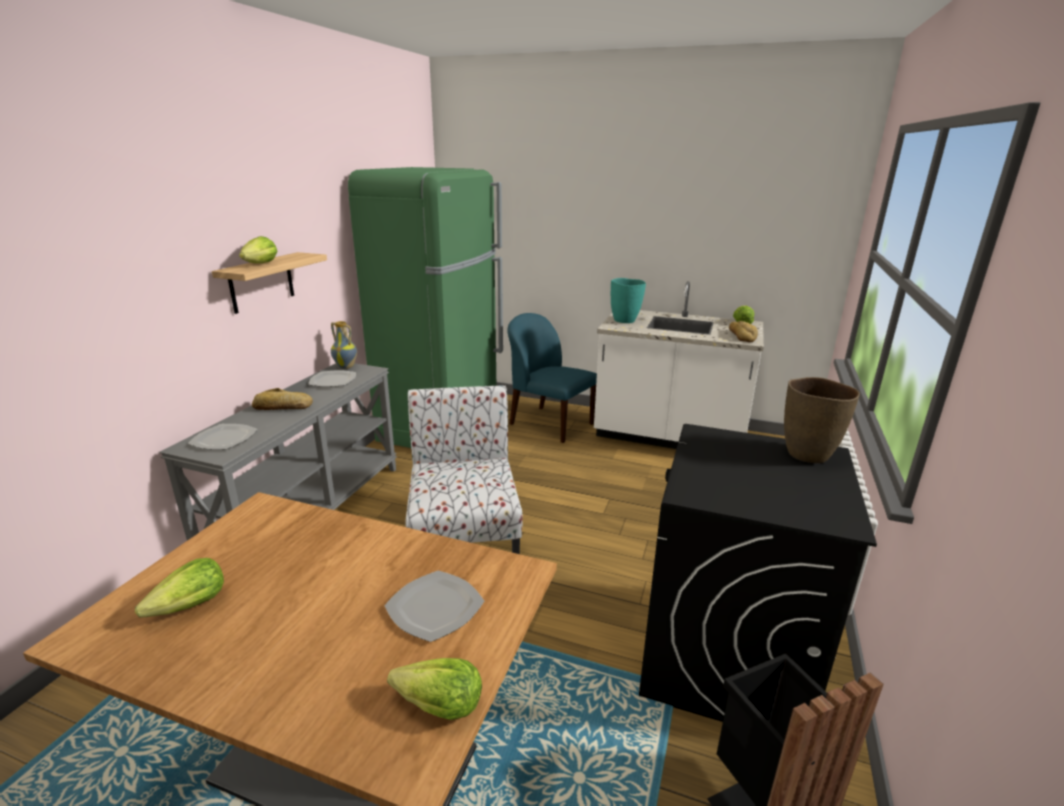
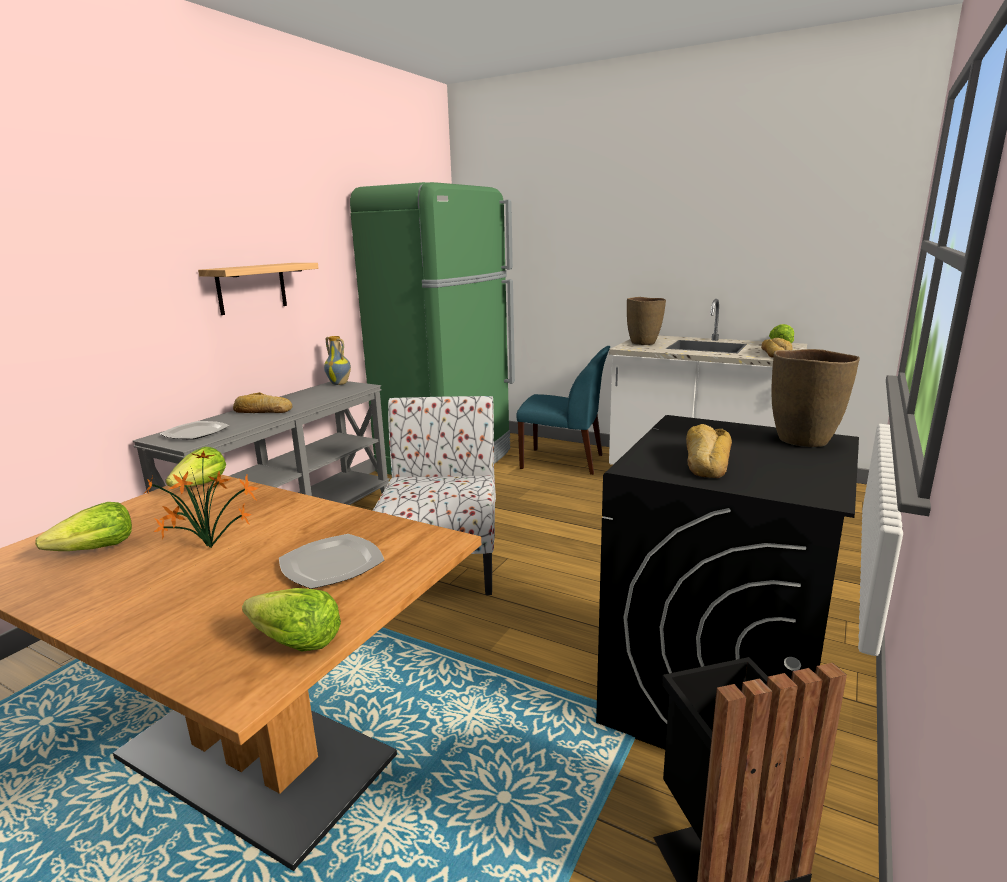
camera: 10 degrees right, 5 degrees down
lettuce [239,236,278,263] -> lettuce moved to [165,447,226,487]
plate [309,370,356,387] -> none
blue chair [507,313,597,443] -> blue chair turned 150 degrees clockwise [516,346,610,475]
turquoise vase [611,278,646,323] -> brown vase [627,297,666,345]
none -> potted plant [143,451,258,548]
none -> bread [686,424,732,478]

